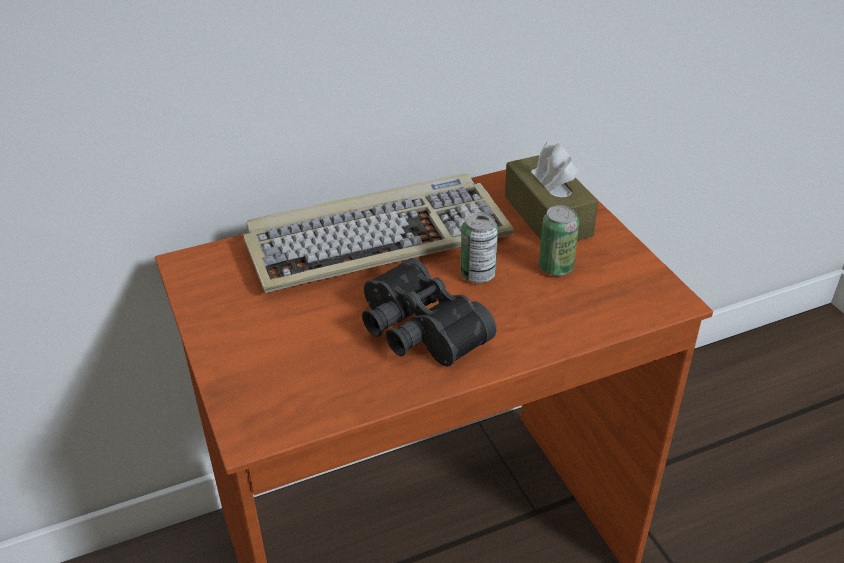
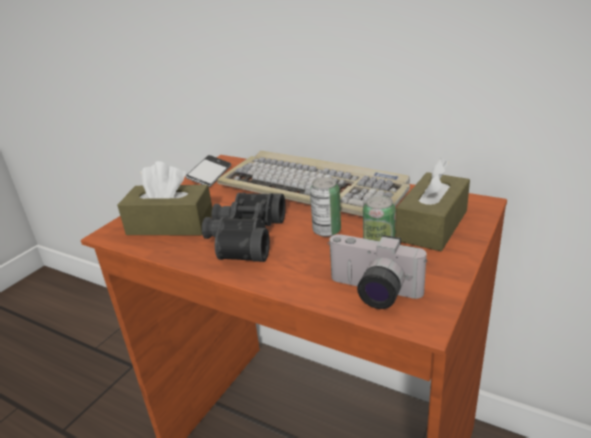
camera: 55 degrees right, 10 degrees down
none -> brown tissue box [117,161,212,235]
none -> phone [186,155,231,187]
none -> camera [327,234,427,309]

